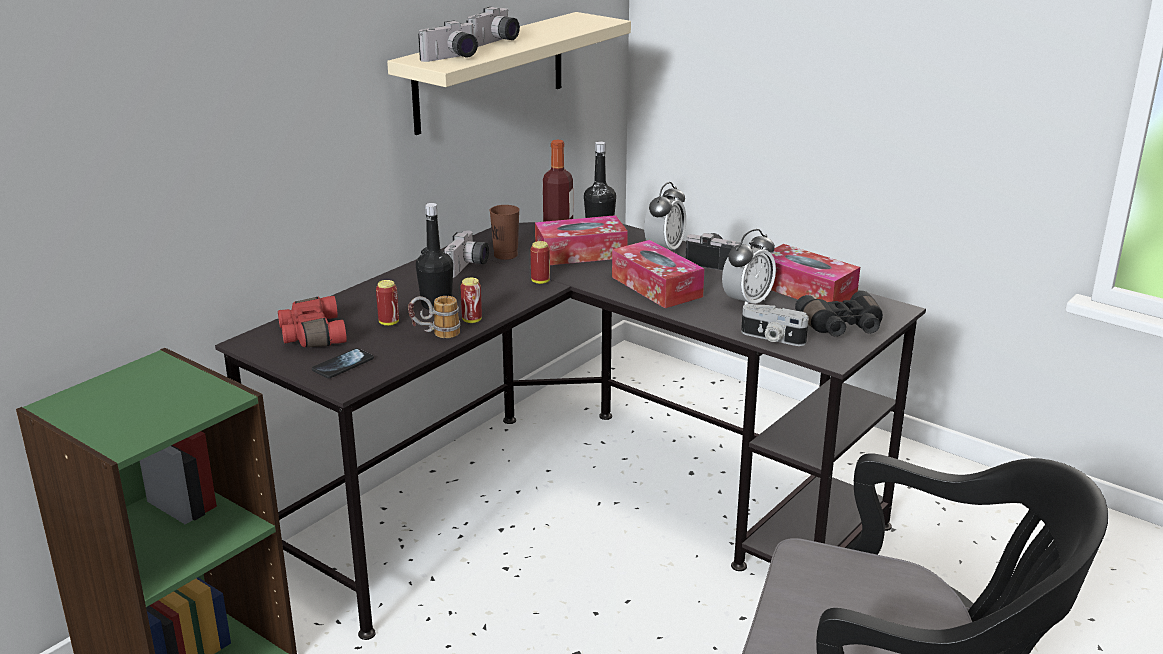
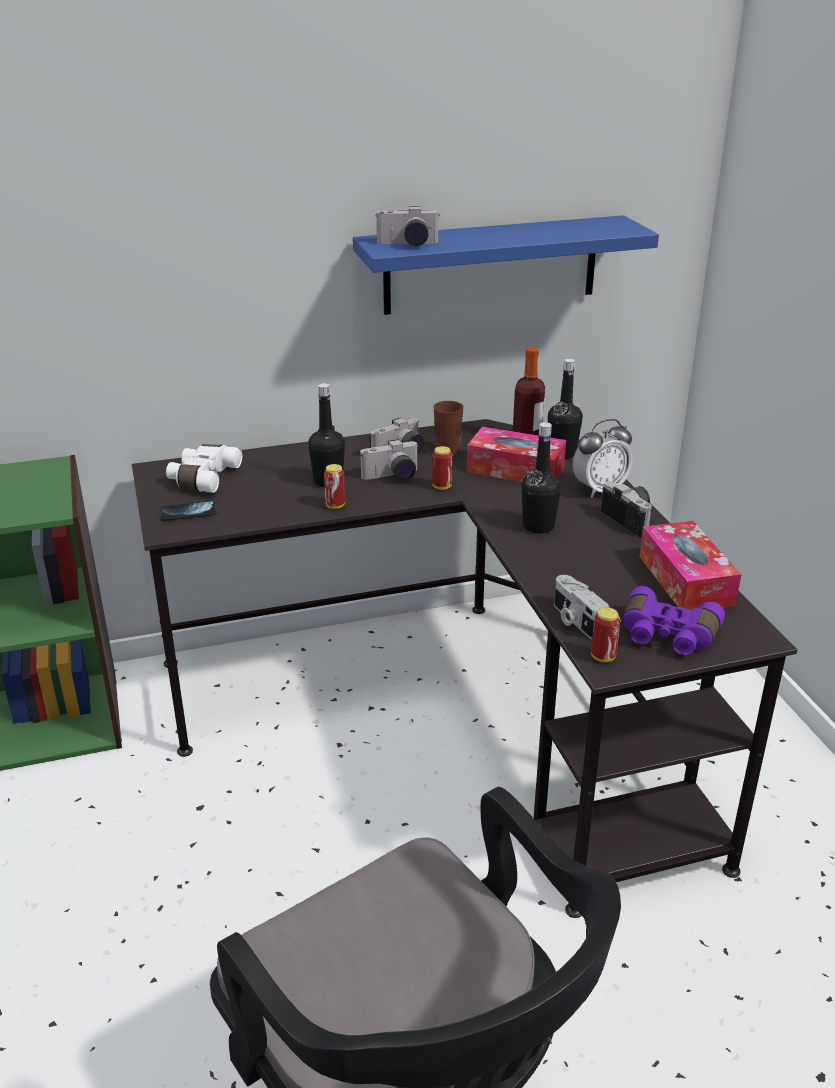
camera: 35 degrees right, 5 degrees up
red binoculars [278,296,347,347] -> white binoculars [166,444,242,493]
can [376,280,399,326] -> can moved to [591,607,620,662]
beige shelf [387,12,631,135] -> blue shelf [353,215,659,315]
mug [408,296,460,338] -> none
camera [466,7,520,47] -> camera moved to [360,439,419,480]
tissue box [612,240,704,308] -> black bottle [522,422,561,534]
alarm clock [722,229,776,305] -> none
black binoculars [795,291,883,337] -> purple binoculars [624,586,725,655]

